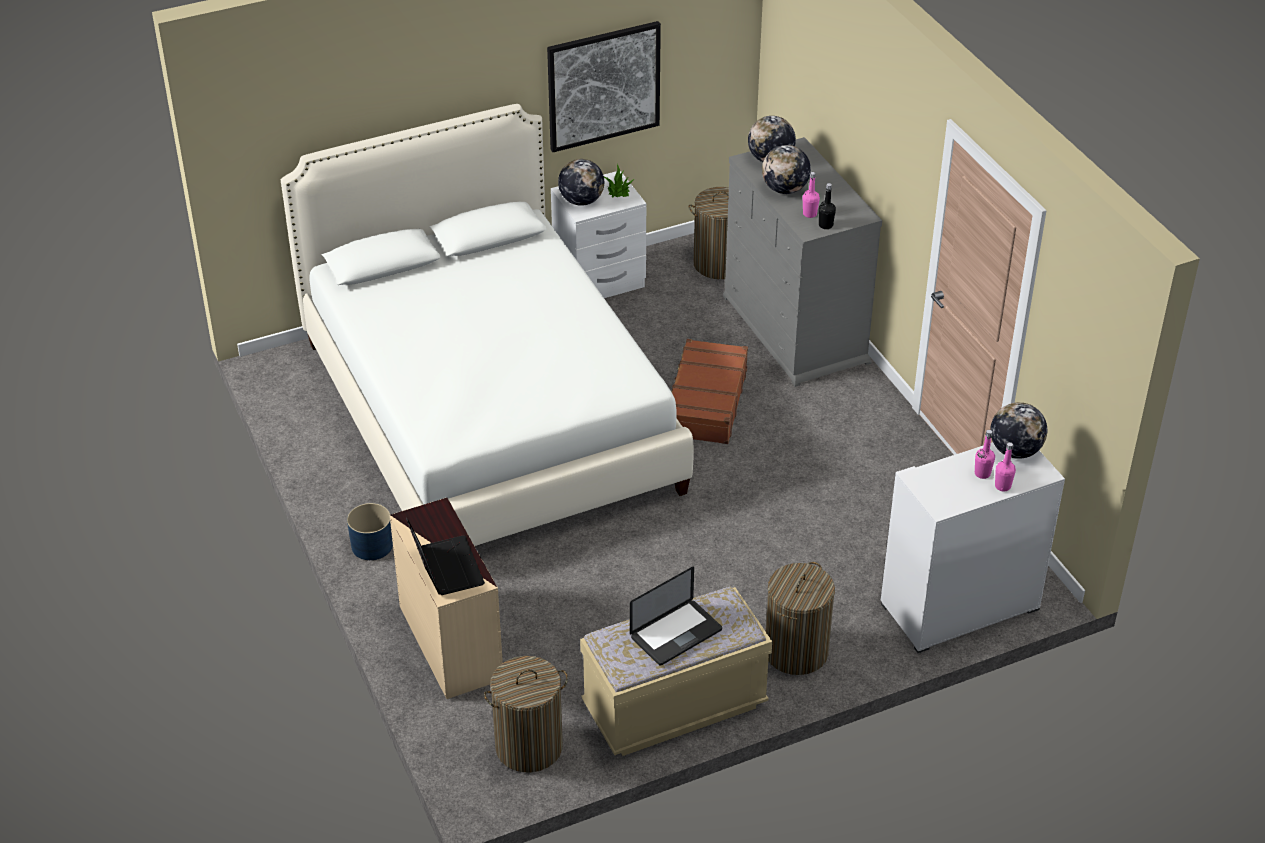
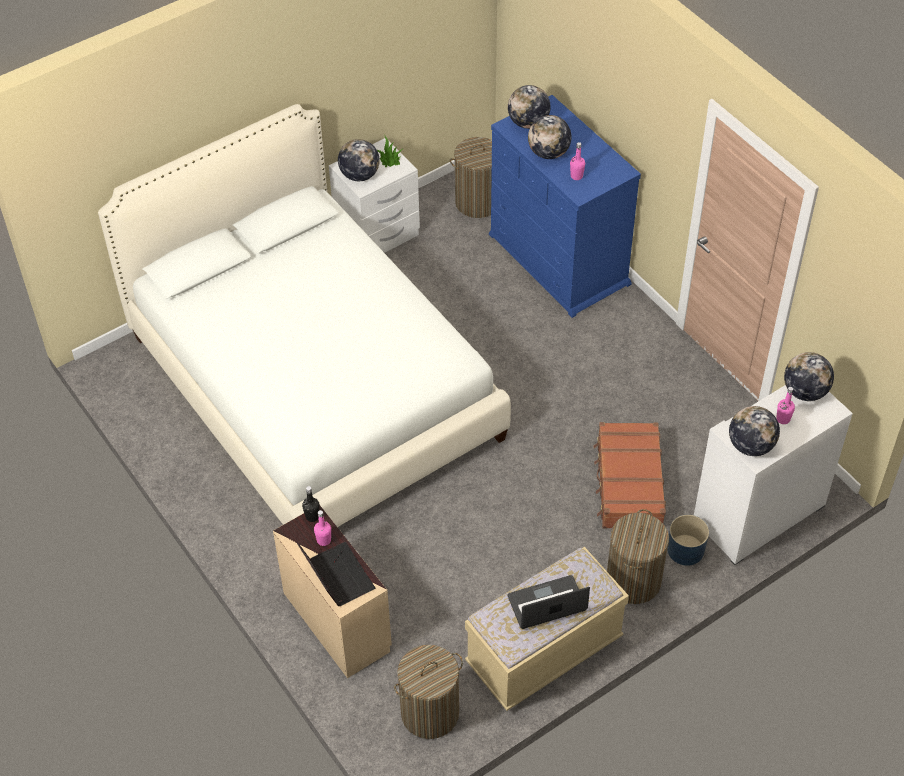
camera: 10 degrees left, 10 degrees up
blue planter [347,503,393,560] -> blue planter moved to [667,515,709,566]
picture [547,21,661,152] -> none
laptop [630,567,722,666] -> laptop turned 150 degrees counterclockwise [508,575,590,629]
brown suitcase [671,339,748,444] -> brown suitcase moved to [593,422,666,529]
grey dresser [723,137,882,387] -> blue dresser [489,95,641,318]
black bottle [819,183,836,229] -> black bottle moved to [302,486,320,522]
pink bottle [995,442,1016,491] -> pink bottle moved to [314,510,331,546]
none -> globe [729,406,780,456]

